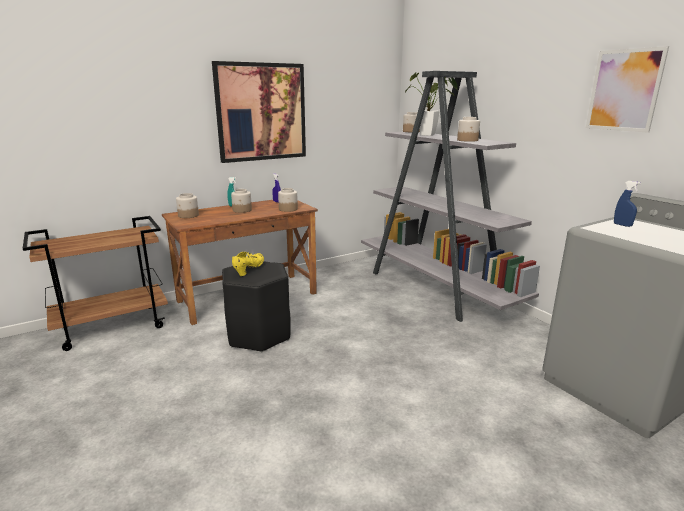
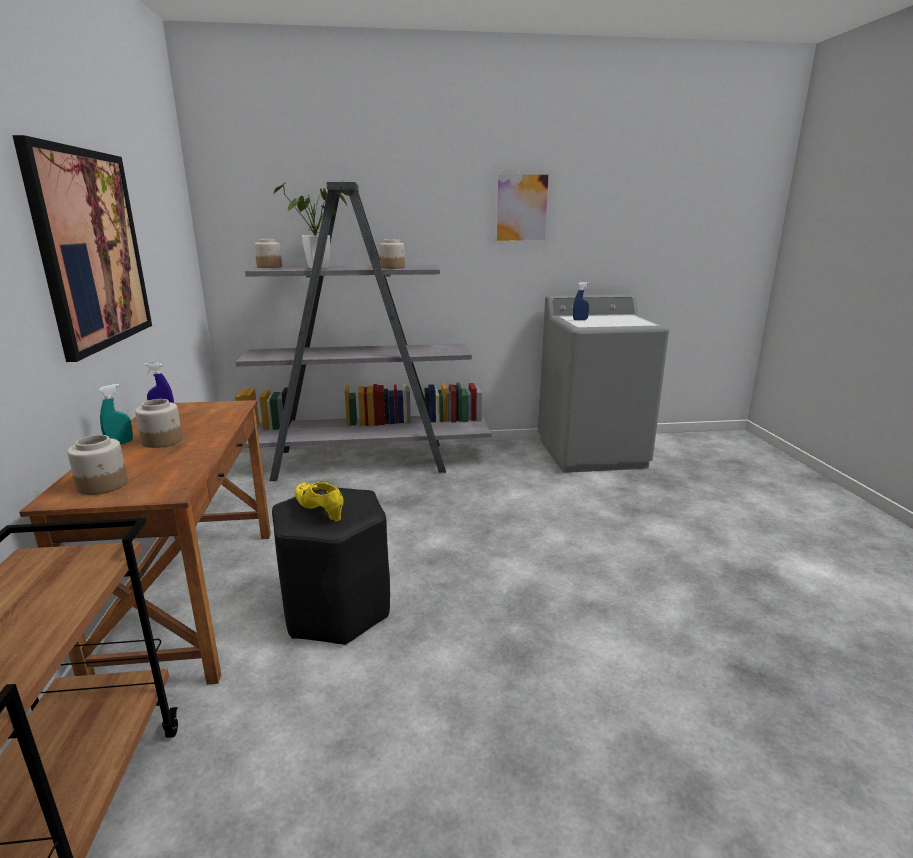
camera: 65 degrees left, 0 degrees up
jar [278,188,298,212] -> none

